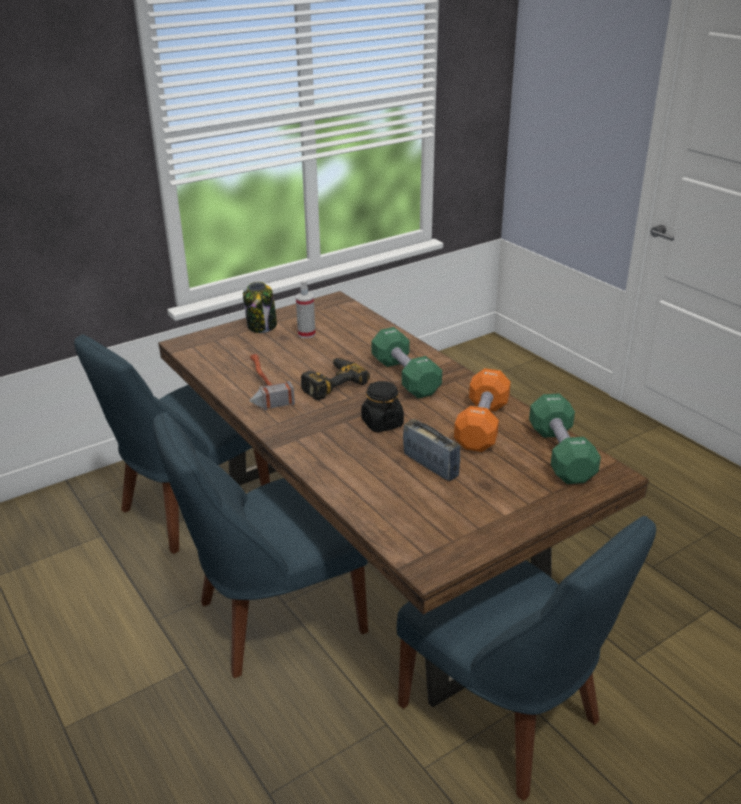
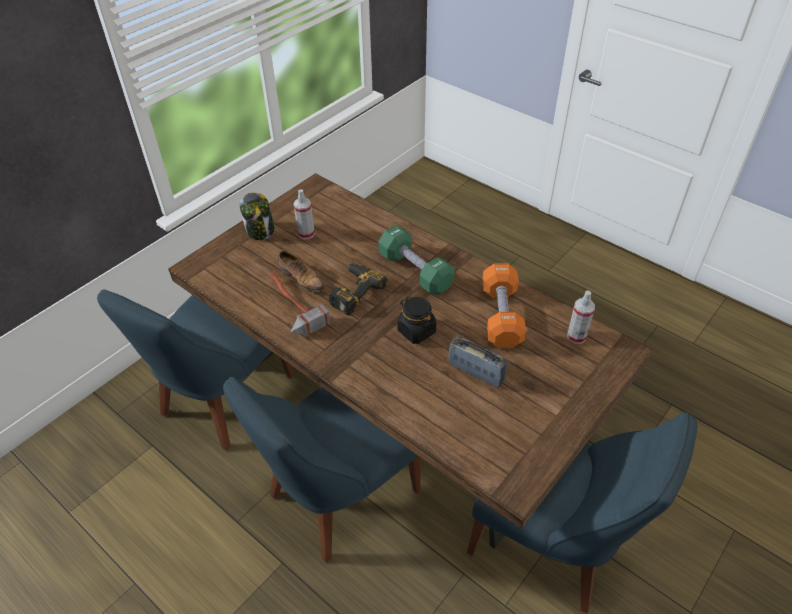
camera: 15 degrees left, 15 degrees up
green dumbbell [529,394,601,484] -> spray bottle [567,291,595,344]
none -> shoe [278,251,324,292]

